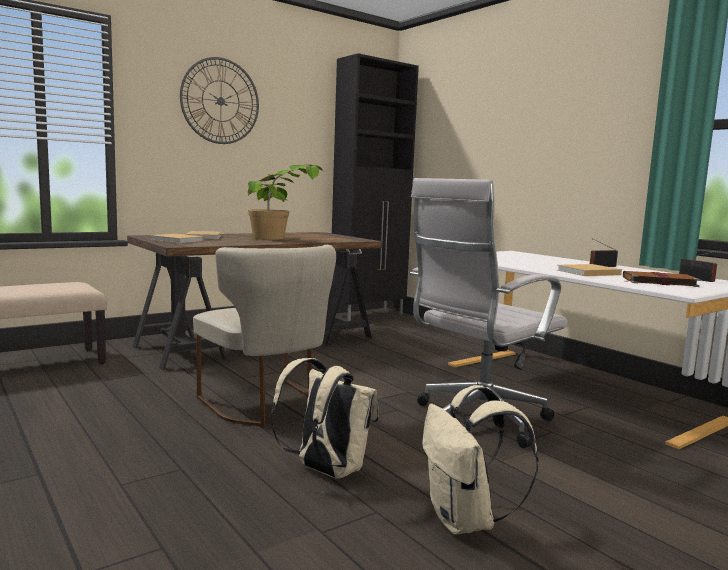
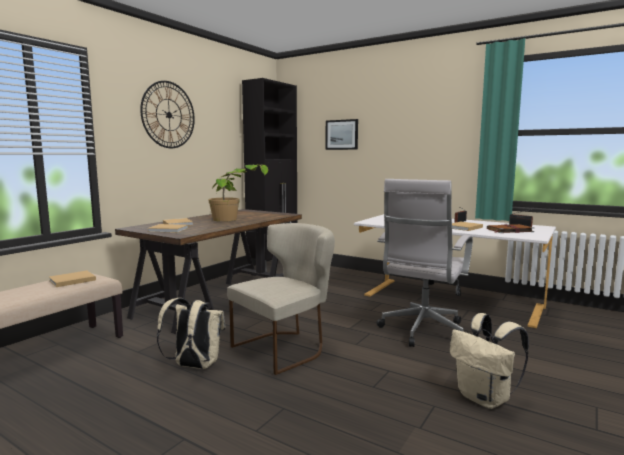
camera: 20 degrees left, 0 degrees up
beige chair [193,245,336,427] -> beige chair turned 75 degrees counterclockwise [227,223,335,375]
beige backpack [271,358,379,479] -> beige backpack moved to [157,298,226,369]
none -> beige book [49,271,96,287]
none -> picture [326,119,358,150]

